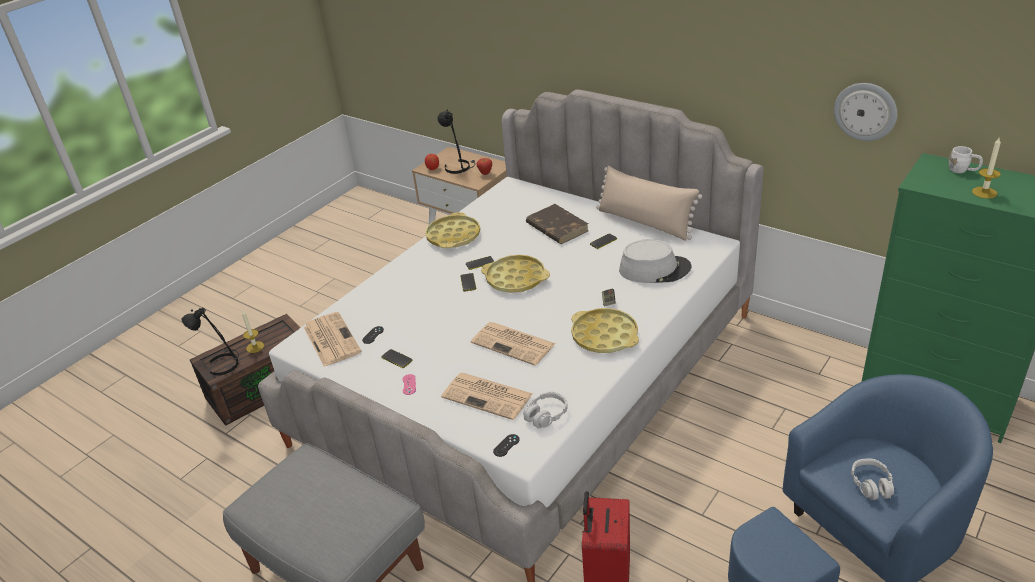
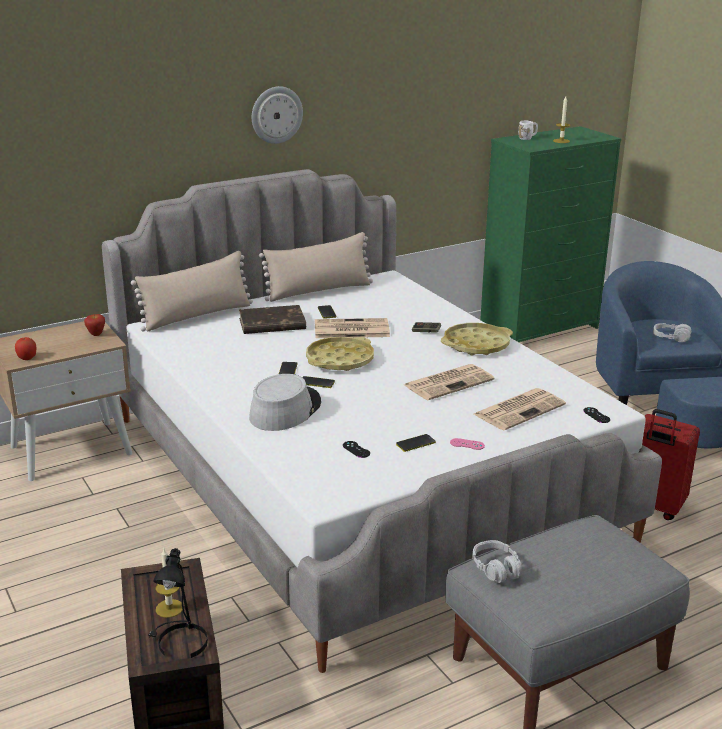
camera: 70 degrees left, 10 degrees down
newspaper [304,312,362,367] -> newspaper moved to [315,318,390,338]
yellow tray [425,212,480,248] -> none
black table lamp [438,109,475,174] -> none
grey headphones [523,391,568,428] -> grey headphones moved to [472,540,522,583]
grey hat [619,239,692,283] -> grey hat moved to [249,374,321,431]
wall clock [834,83,897,141] -> wall clock moved to [252,86,303,144]
none -> beige pillow [131,251,253,332]

